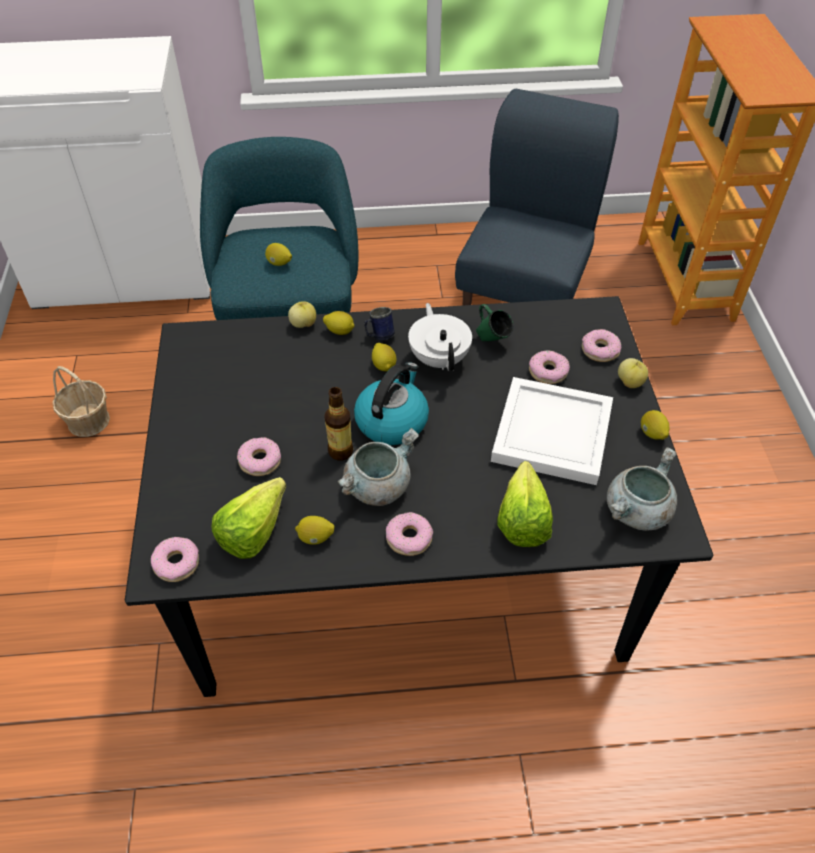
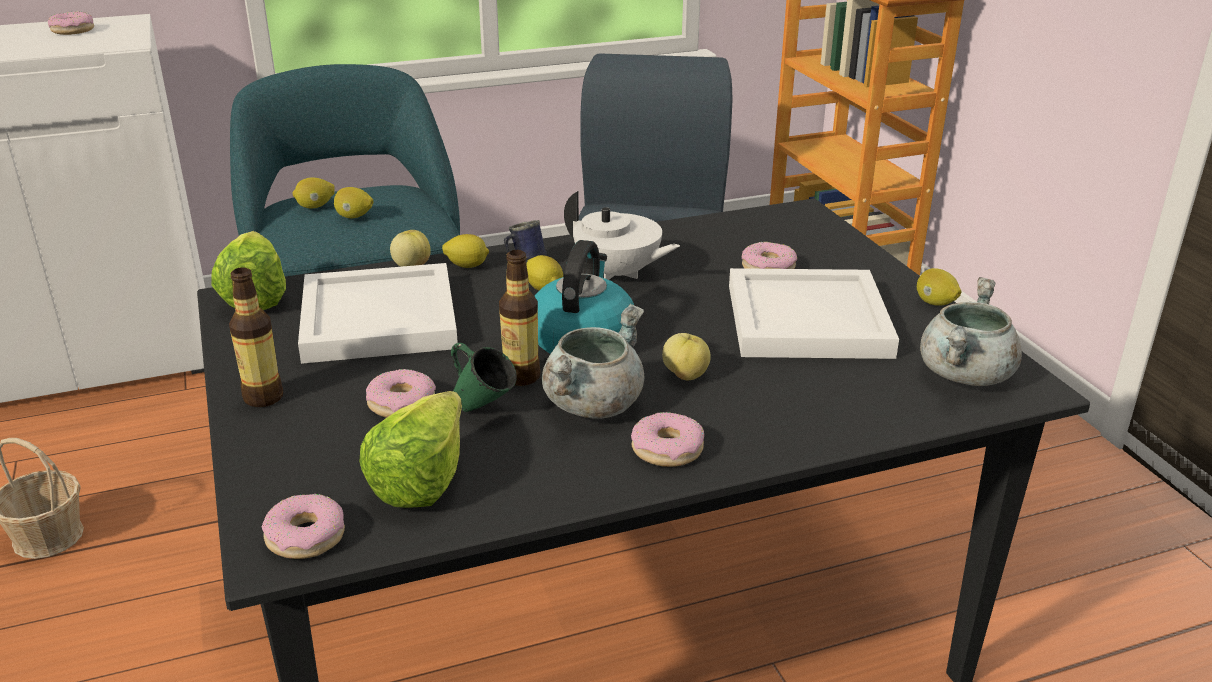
camera: 15 degrees left, 20 degrees down
lemon [295,516,334,545] -> lemon moved to [292,178,335,208]
white teapot [408,303,472,372] -> white teapot turned 150 degrees clockwise [564,191,680,280]
green mug [476,304,514,341] -> green mug moved to [451,343,517,412]
lettuce [498,461,553,547] -> lettuce moved to [211,231,286,310]
donut [582,329,621,362] -> donut moved to [48,11,94,35]
apple [618,358,648,388] -> apple moved to [662,333,711,380]
none -> bottle [229,267,283,407]
none -> white tray [298,263,458,364]

